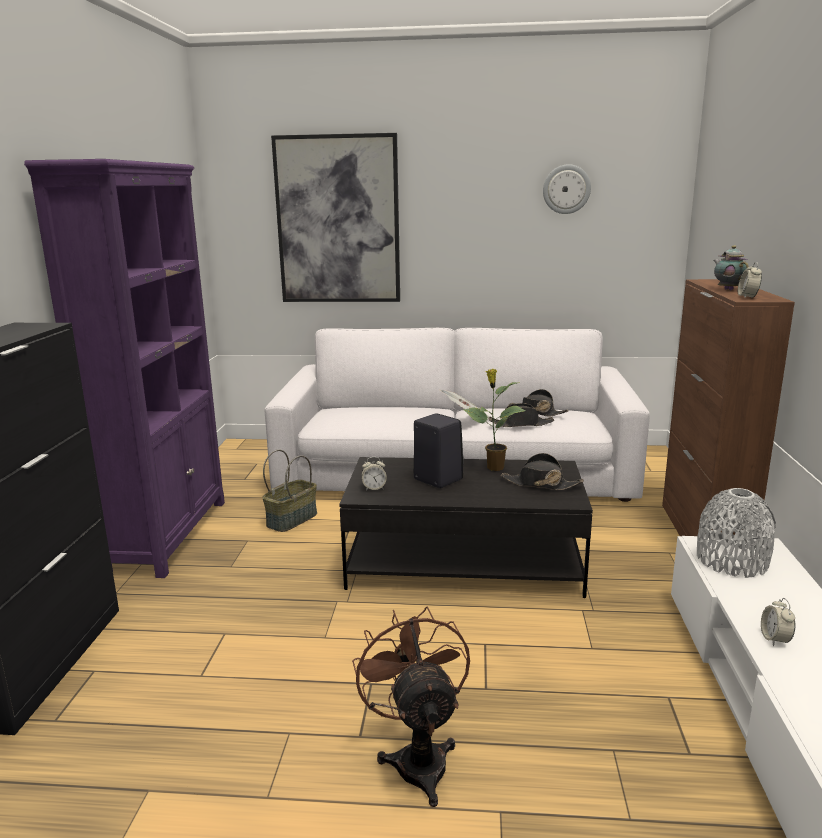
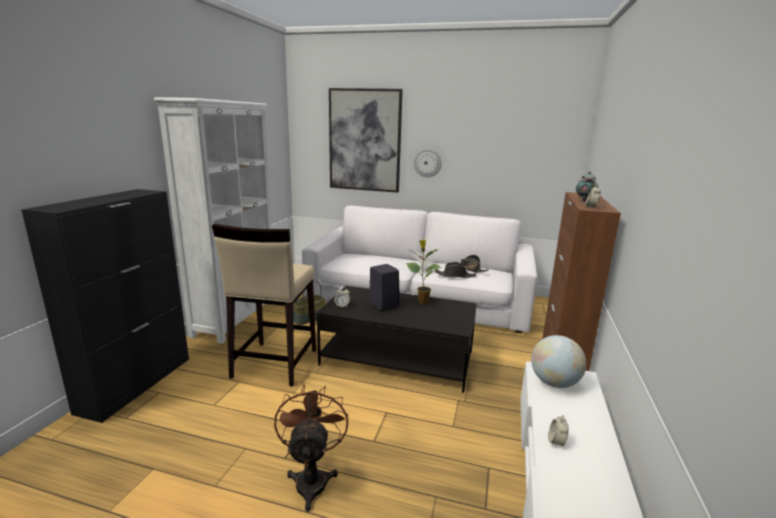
camera: 10 degrees right, 0 degrees up
purple bookcase [24,159,225,578] -> white bookcase [154,97,272,344]
black hat [501,453,584,490] -> none
wall clock [543,164,591,214] -> wall clock moved to [414,149,442,177]
grey vase [697,488,776,578] -> globe [531,335,586,388]
none -> beige stool [212,224,316,387]

